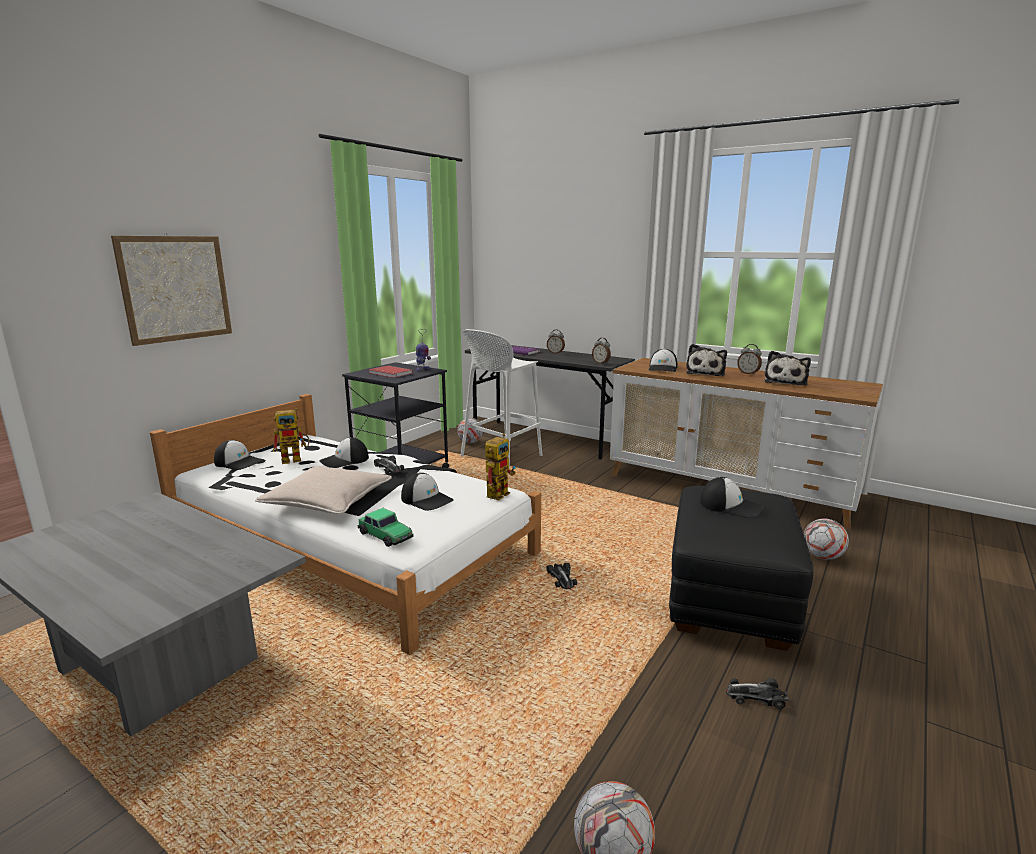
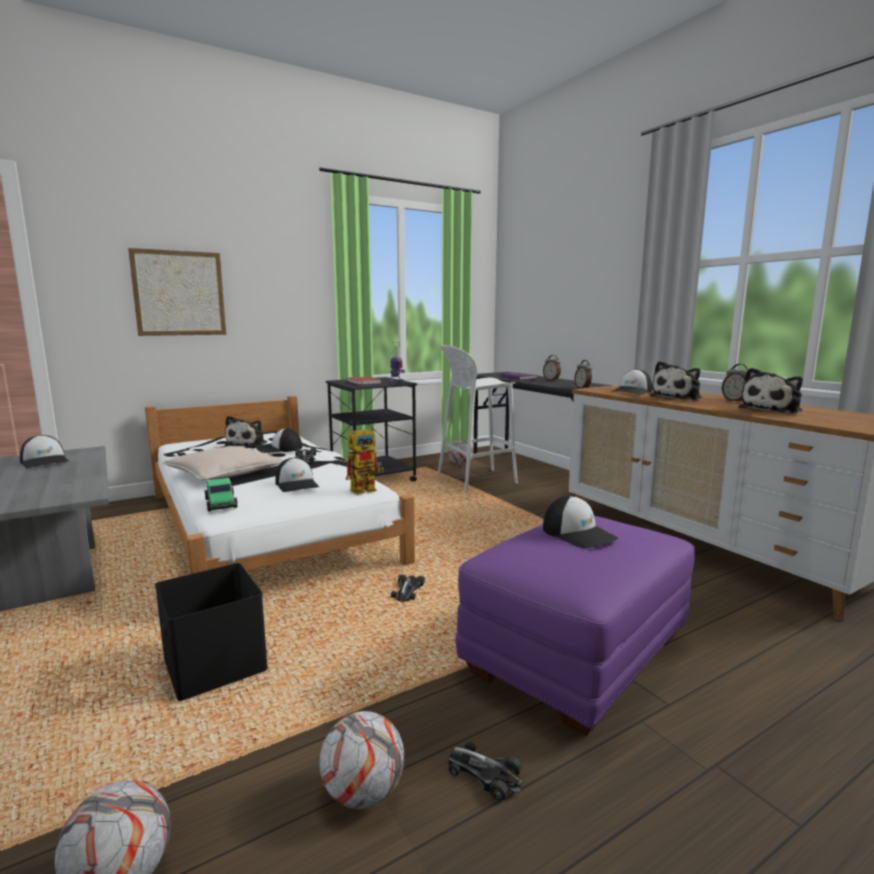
camera: 25 degrees right, 5 degrees down
cap [214,440,263,470] -> cap moved to [20,435,70,468]
toy robot [273,408,309,464] -> plush toy [225,416,267,447]
black ottoman [669,486,813,651] -> purple ottoman [455,516,695,736]
football [804,519,849,560] -> football moved to [319,711,404,809]
none -> black storage box [155,563,268,701]

